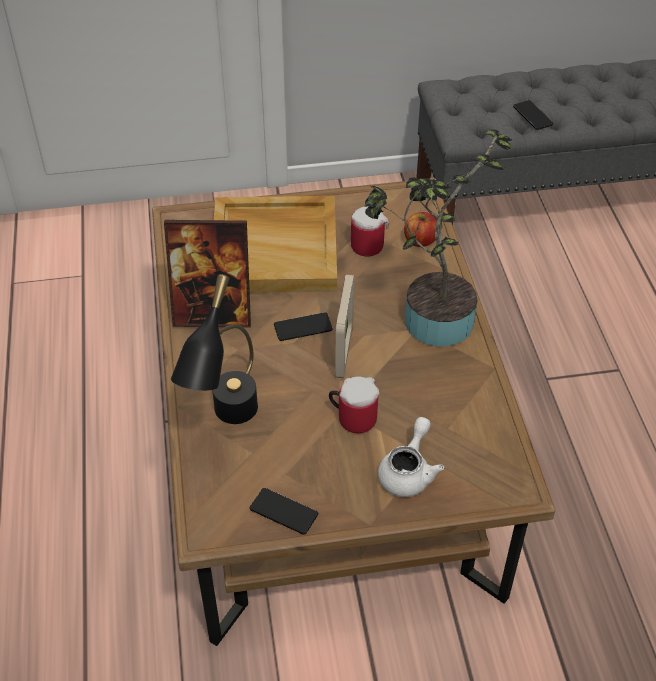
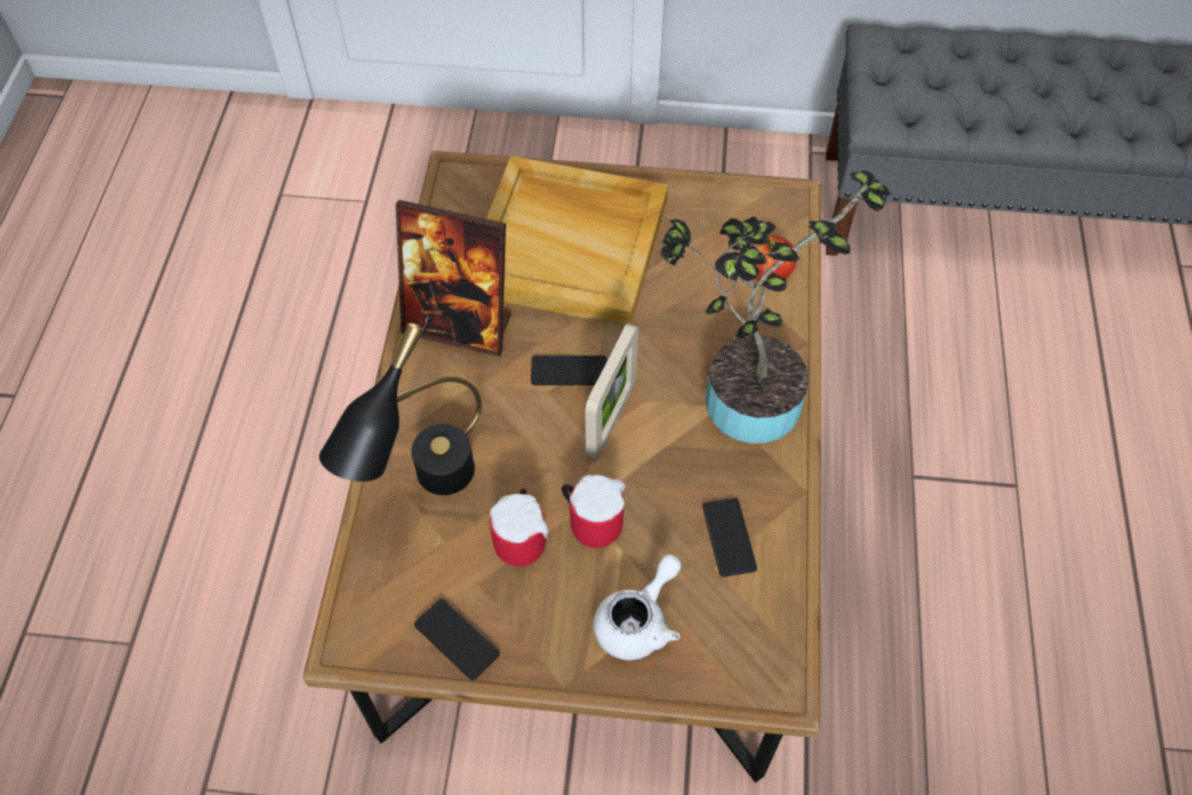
camera: 15 degrees right, 10 degrees up
mug [351,206,389,257] -> mug moved to [490,489,548,567]
phone [513,100,553,130] -> phone moved to [702,498,757,577]

